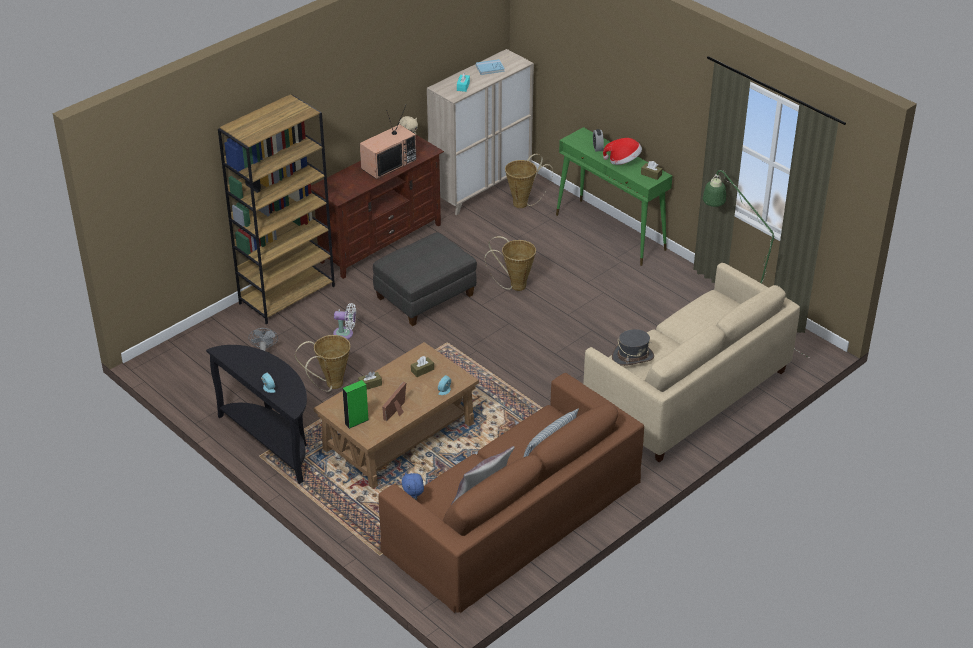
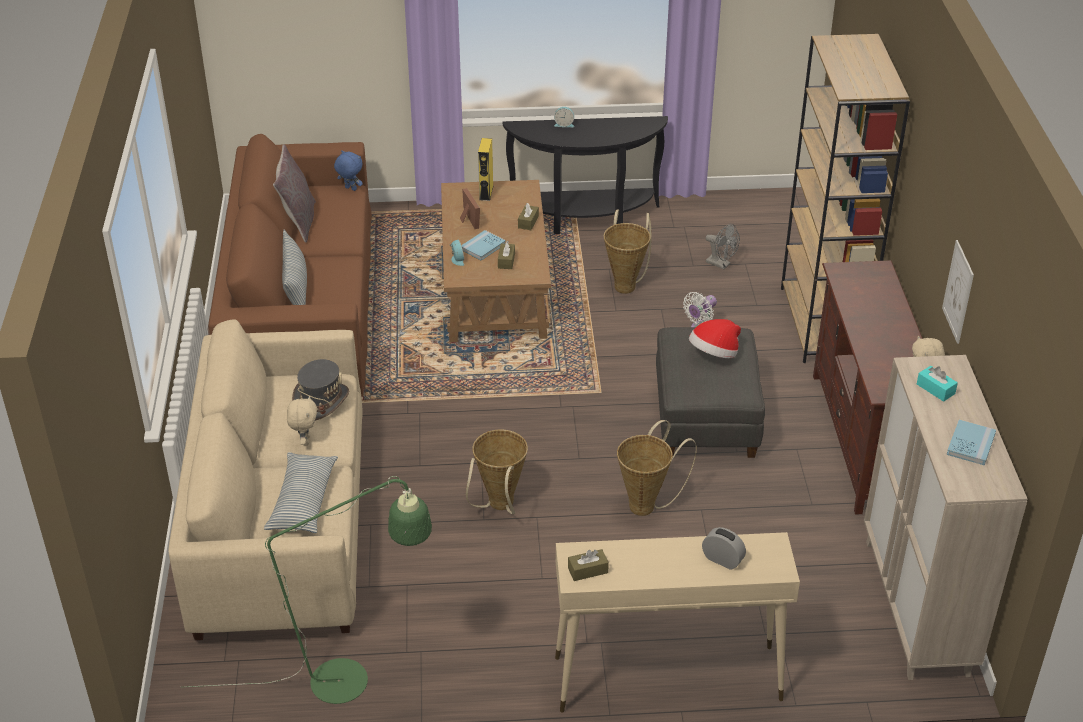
camera: 130 degrees right, 0 degrees up
green speaker [342,380,369,429] -> yellow speaker [478,138,493,201]
television [360,105,417,179] -> none
basket [505,154,553,208] -> basket moved to [466,430,528,514]
green console table [556,127,672,266] -> beige console table [555,532,800,713]
hat [603,138,642,165] -> hat moved to [689,319,741,358]
none -> pillow [264,452,338,533]
none -> beige plush toy [287,395,317,446]
none -> blue book [461,230,506,261]
none -> picture [942,240,974,344]

